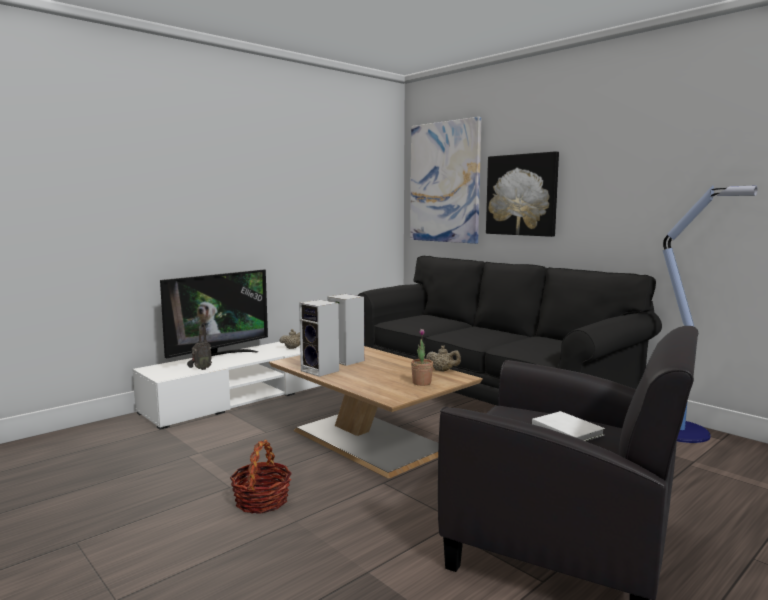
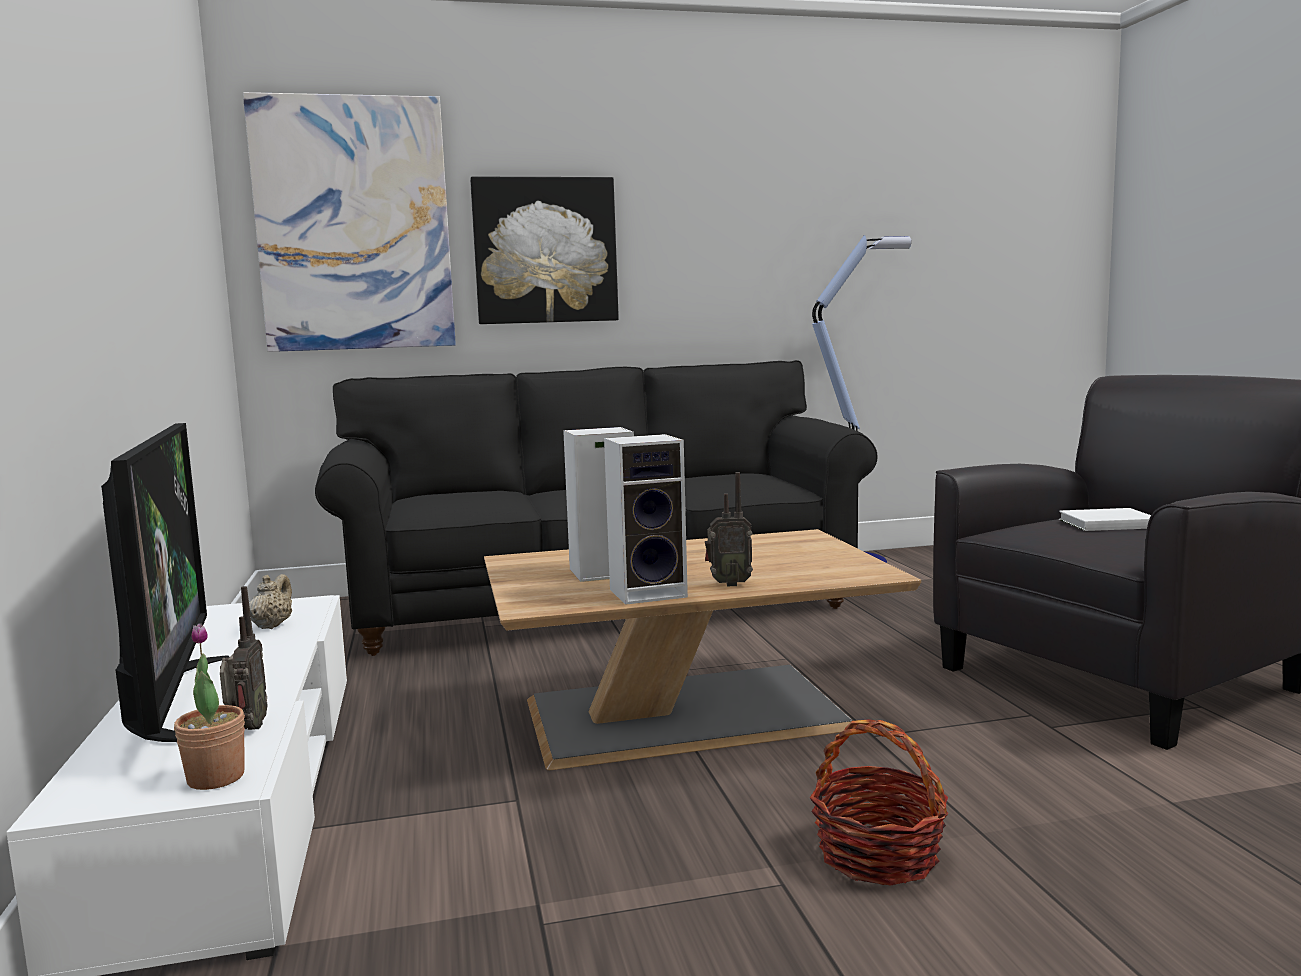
camera: 60 degrees left, 0 degrees up
potted plant [411,329,433,386] -> potted plant moved to [174,623,245,790]
beige teapot [426,346,461,371] -> none
none -> radio [705,472,753,586]

